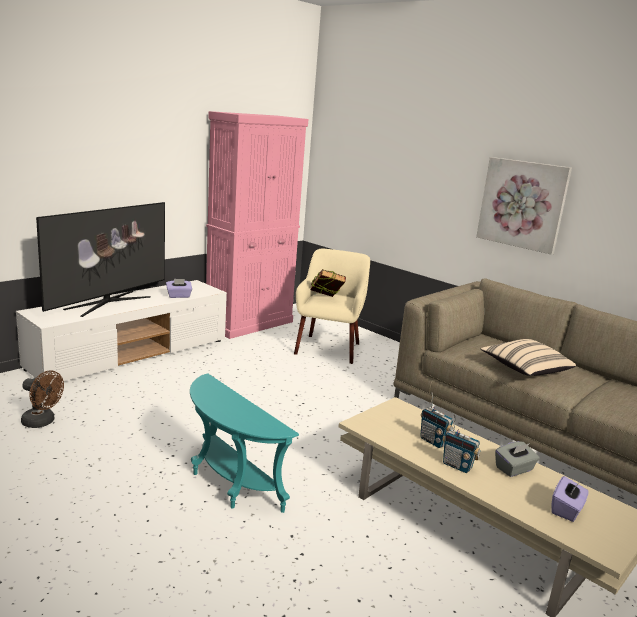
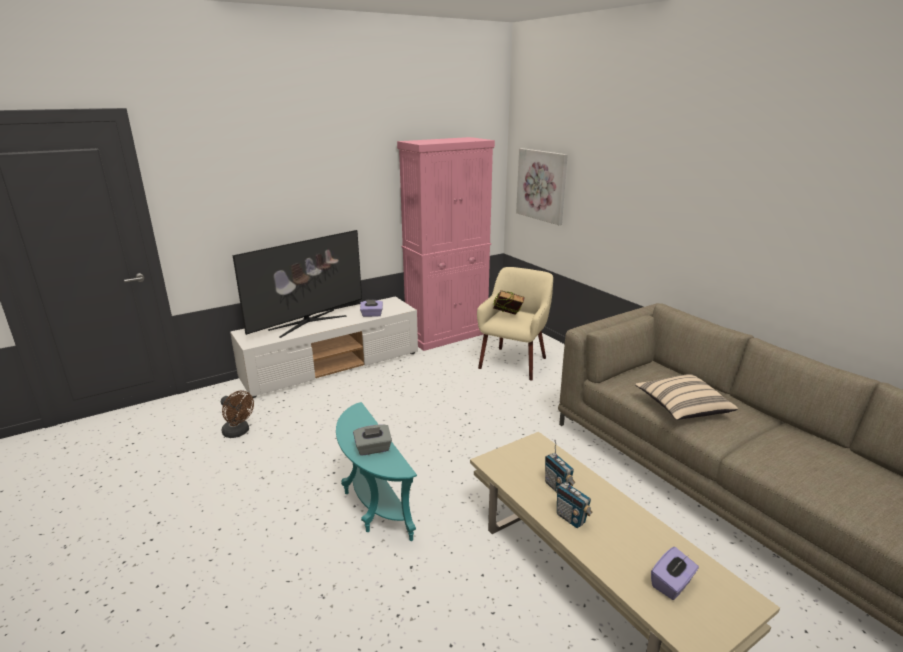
camera: 15 degrees right, 5 degrees up
picture [476,157,572,255] -> picture moved to [516,148,568,225]
grey tissue box [495,441,540,477] -> grey tissue box moved to [353,424,392,456]

